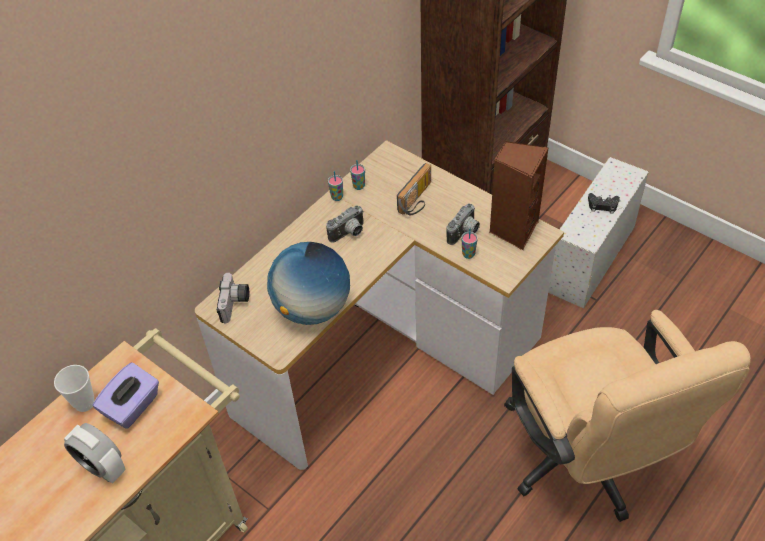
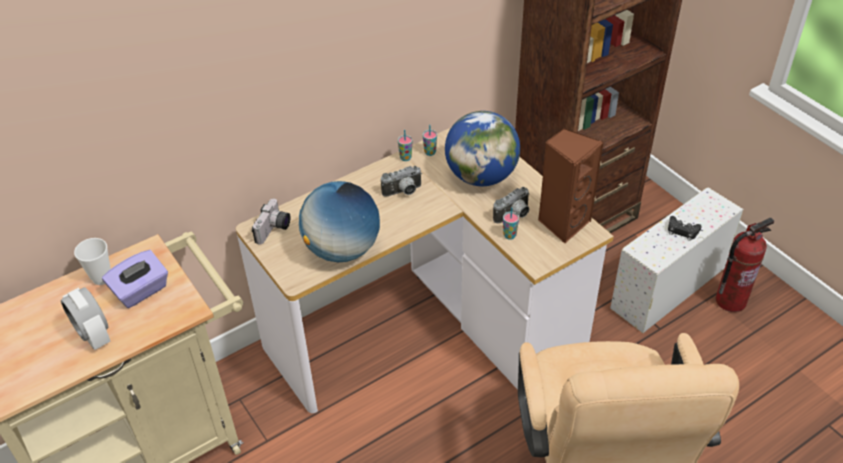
camera: 15 degrees right, 5 degrees down
radio [397,163,431,215] -> globe [445,111,520,186]
none -> fire extinguisher [716,218,774,312]

